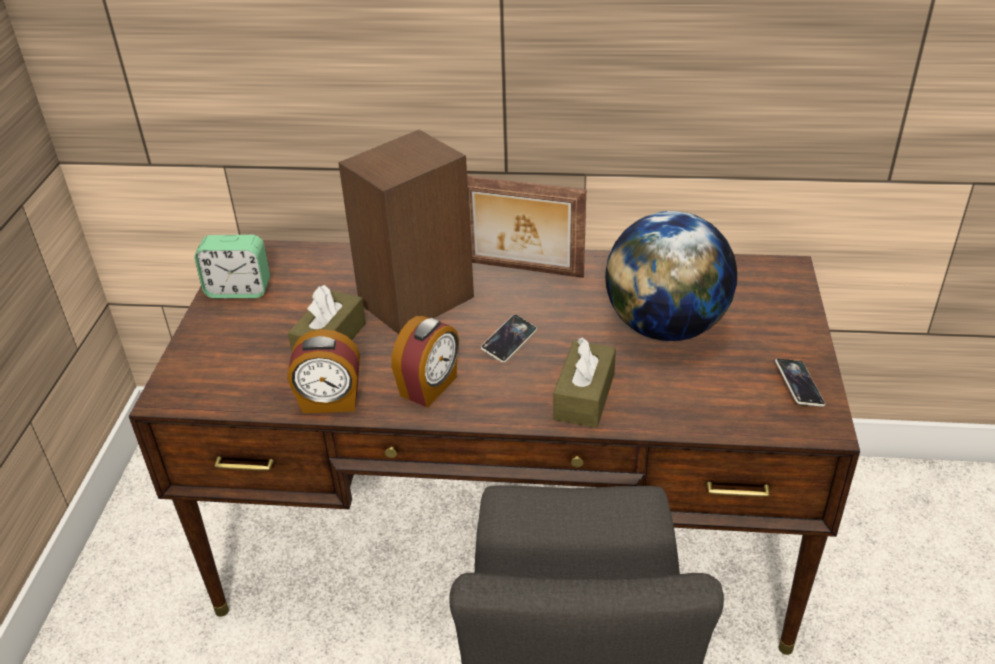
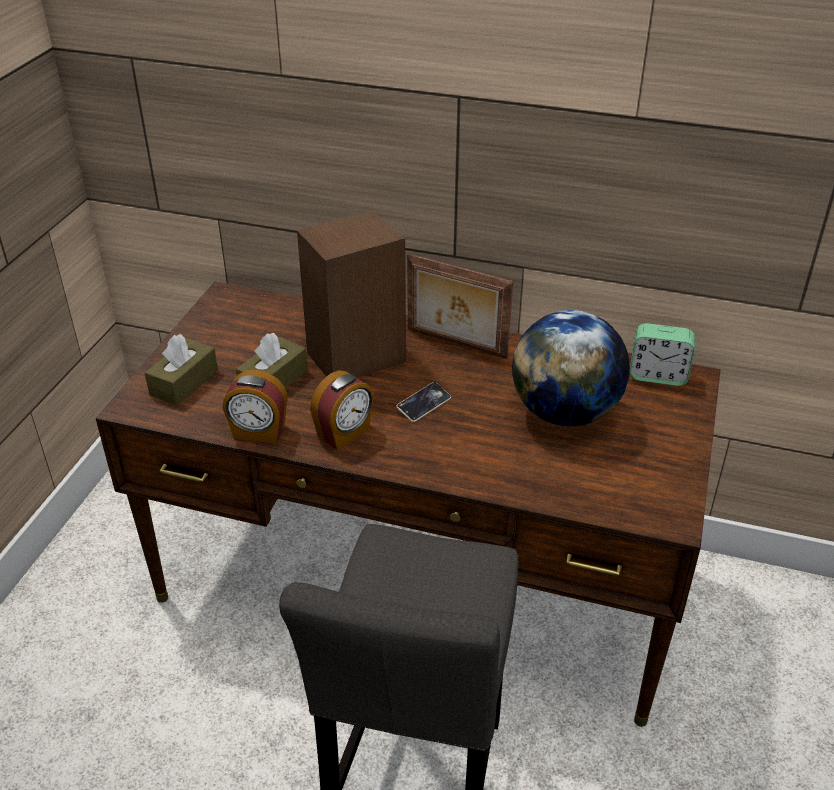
camera: 10 degrees right, 0 degrees up
alarm clock [194,235,270,299] -> alarm clock moved to [630,323,695,386]
brown tissue box [553,338,616,428] -> brown tissue box moved to [145,334,218,406]
phone [775,358,825,407] -> none

